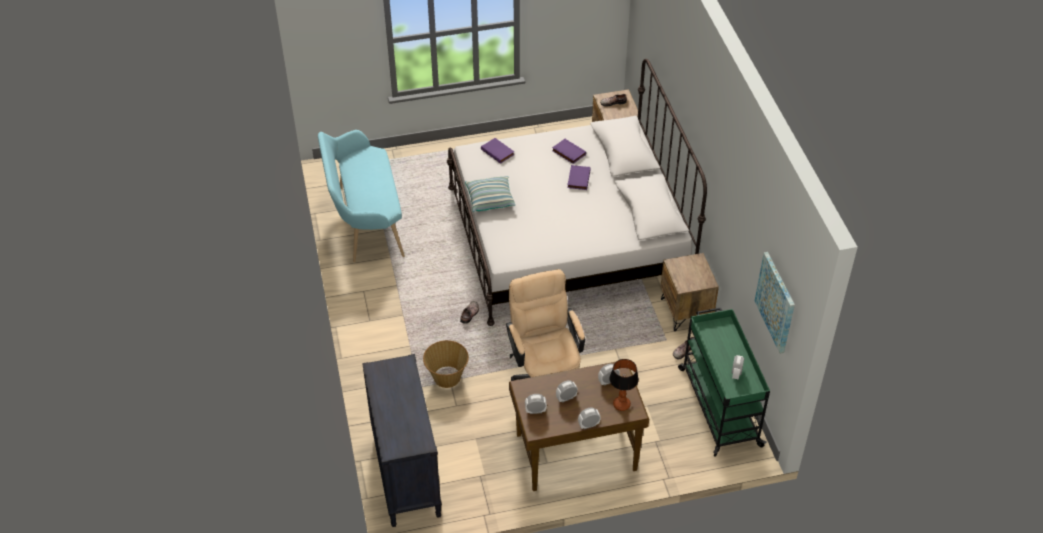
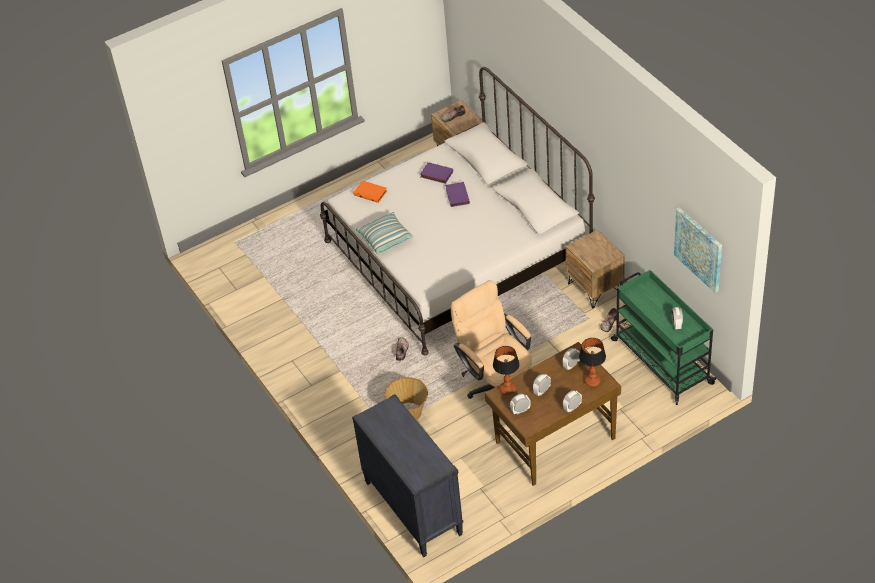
camera: 15 degrees left, 0 degrees up
turquoise bench [318,130,405,262] -> none
purple book [481,138,515,164] -> orange book [353,180,387,203]
none -> table lamp [493,346,520,395]

